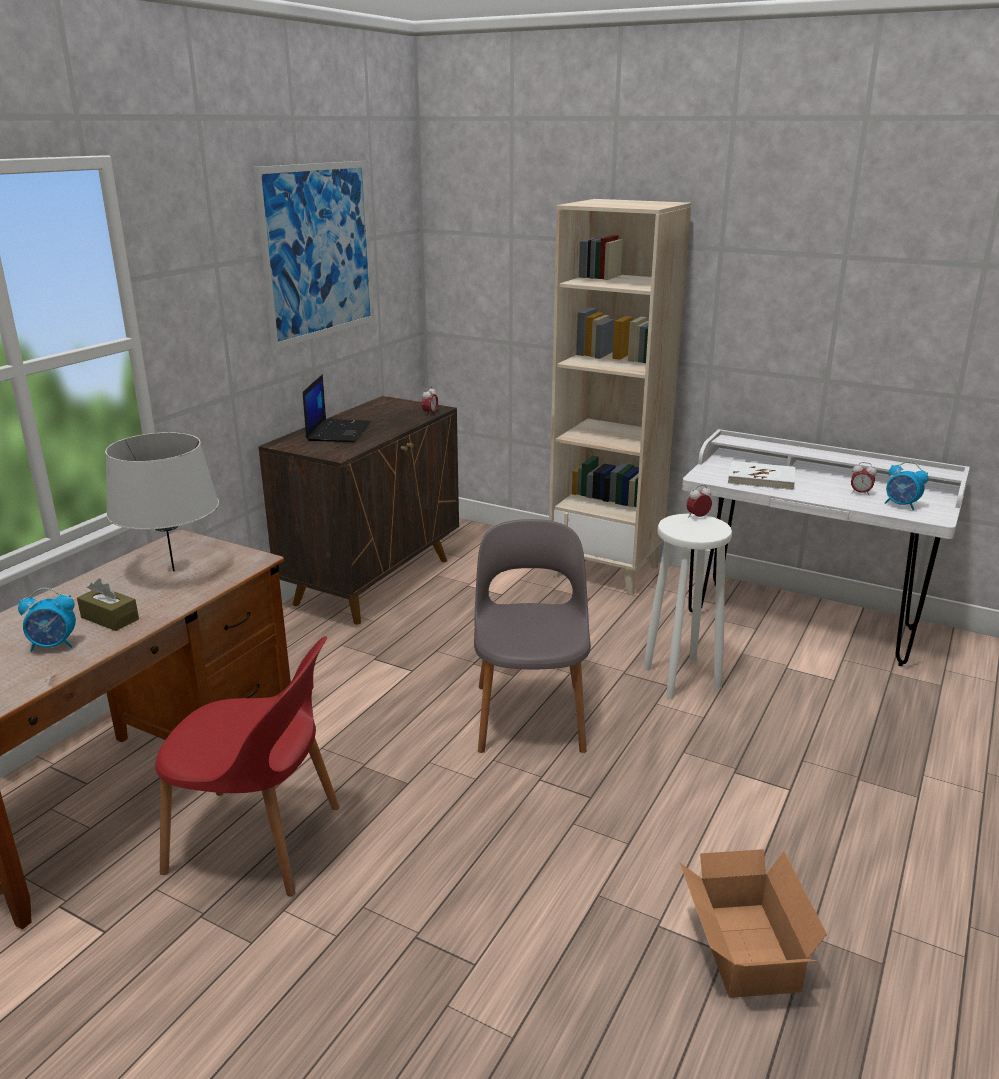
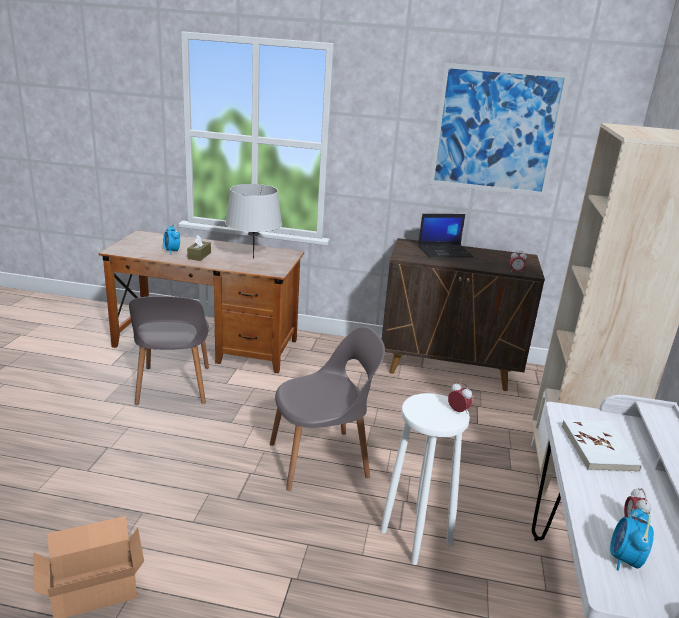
camera: 70 degrees right, 0 degrees up
red chair [155,636,340,896] -> grey chair [129,296,209,405]

